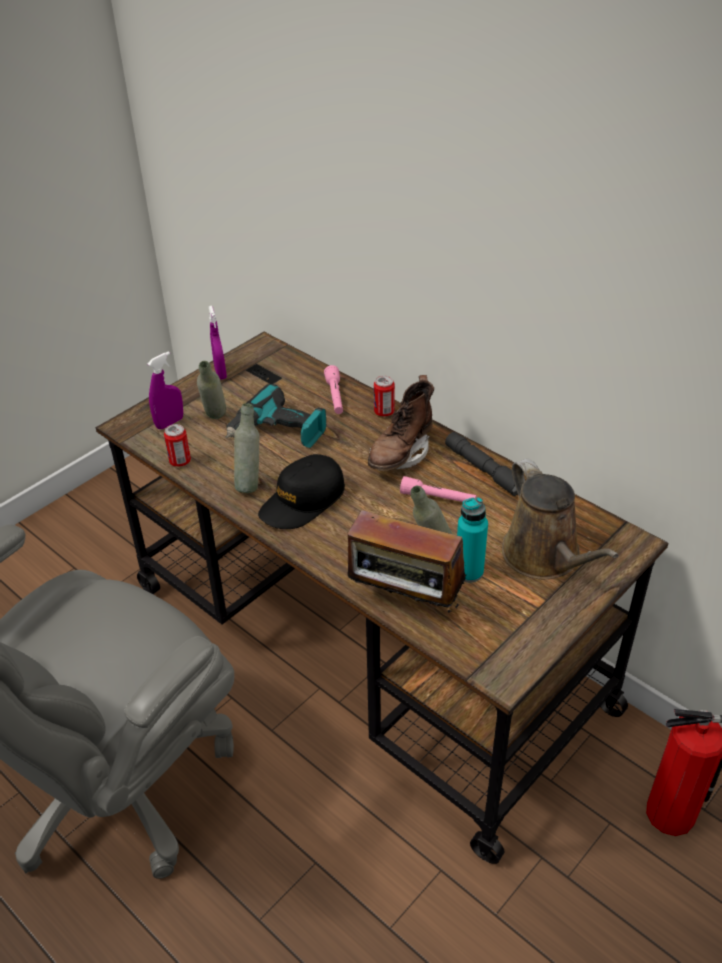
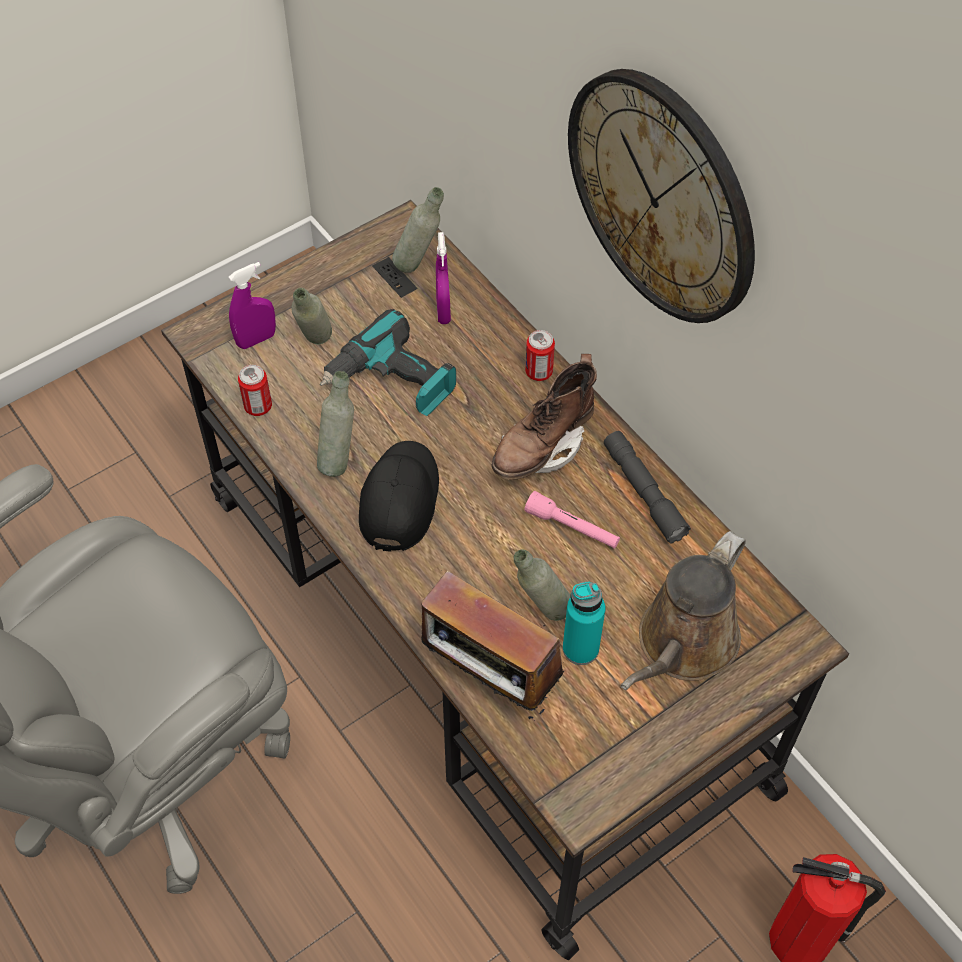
camera: 10 degrees right, 15 degrees up
purple spray bottle [209,306,227,380] -> purple spray bottle moved to [436,232,451,324]
black cap [258,454,345,529] -> black cap turned 135 degrees clockwise [359,441,439,552]
pink flashlight [324,365,343,414] -> none
brown watering can [502,459,619,579] -> brown watering can turned 45 degrees clockwise [620,531,746,690]
none -> grey bottle [392,187,444,273]
none -> wall clock [568,69,755,323]

